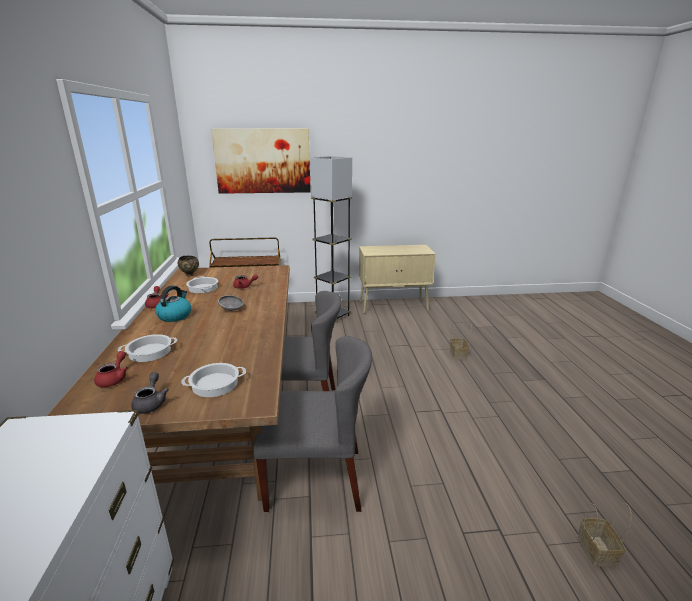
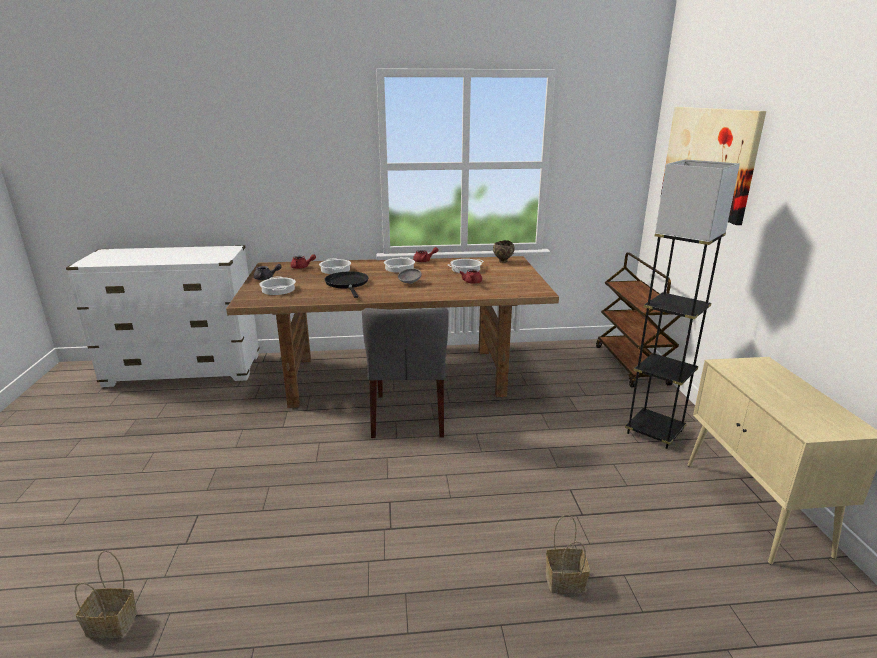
camera: 90 degrees right, 0 degrees up
kettle [155,285,191,322] -> cooking pot [384,257,415,273]
grey chair [253,336,372,512] -> none
none -> black frying pan [325,271,369,298]

